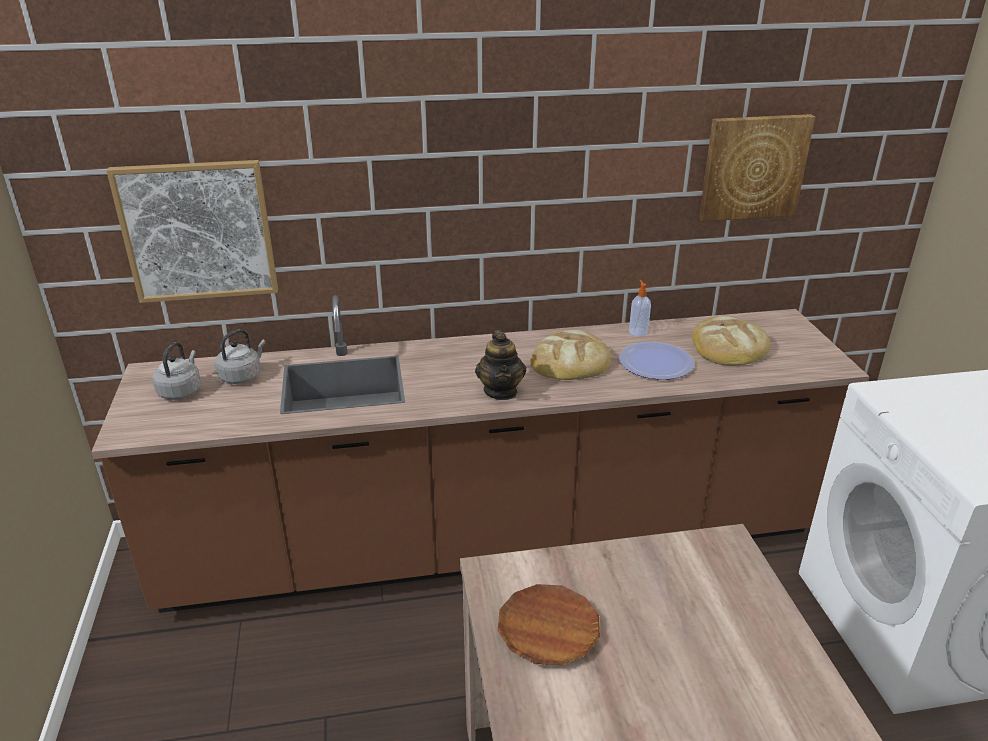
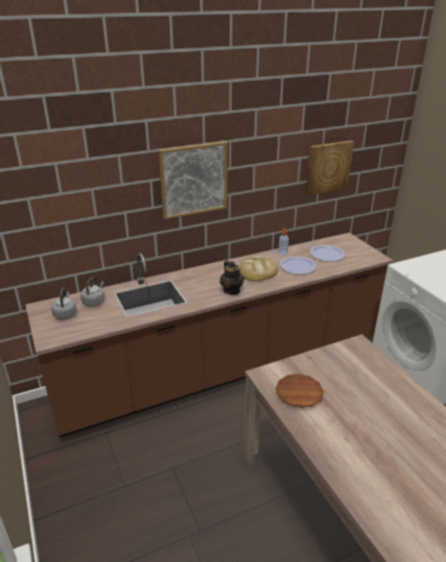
camera: 15 degrees left, 0 degrees up
picture [106,160,278,303] -> picture moved to [159,141,227,219]
bread [692,316,770,365] -> plate [310,245,345,262]

